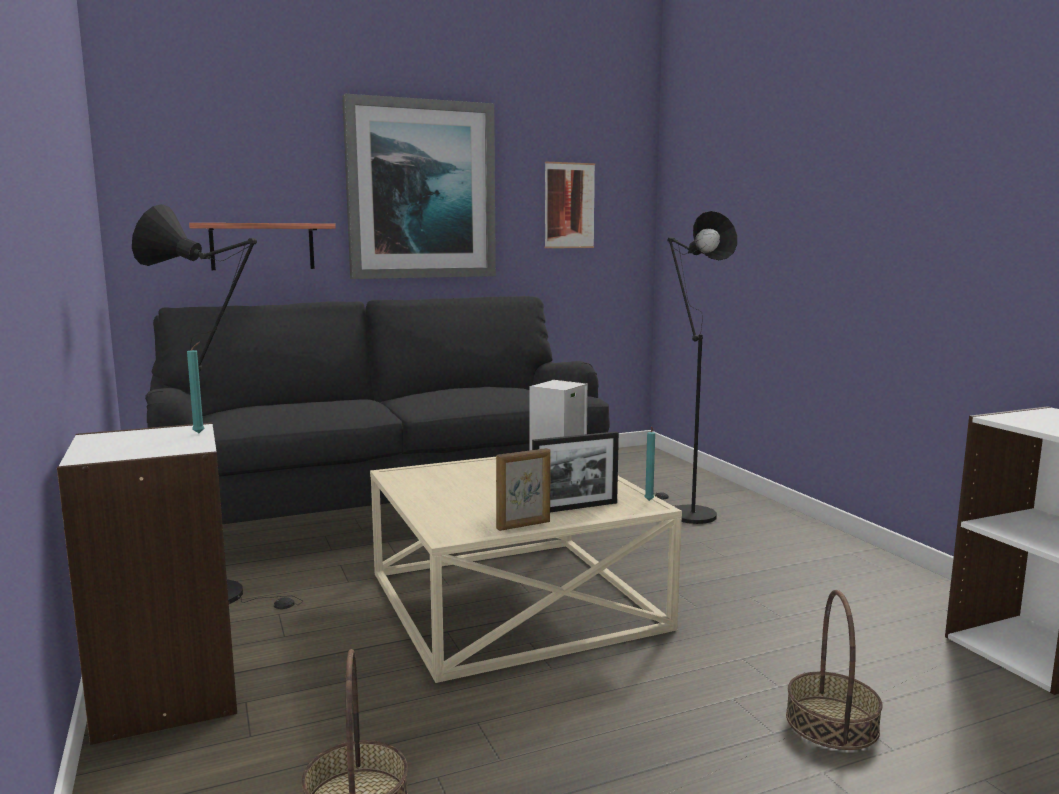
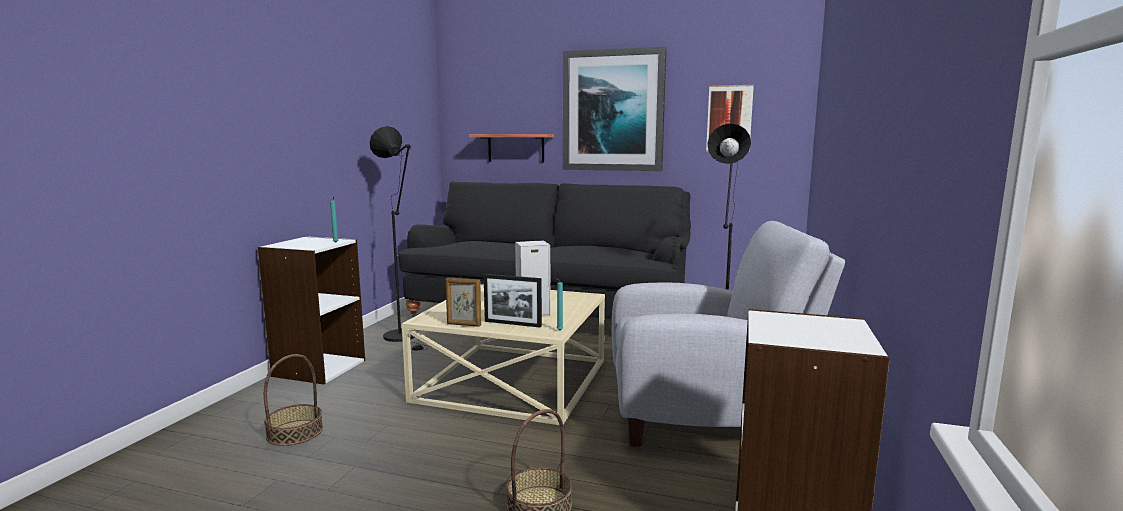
camera: 40 degrees right, 0 degrees up
none -> grey armchair [612,221,845,447]

